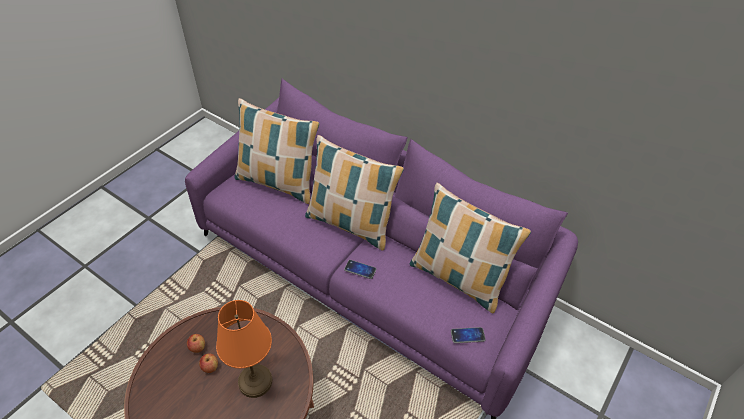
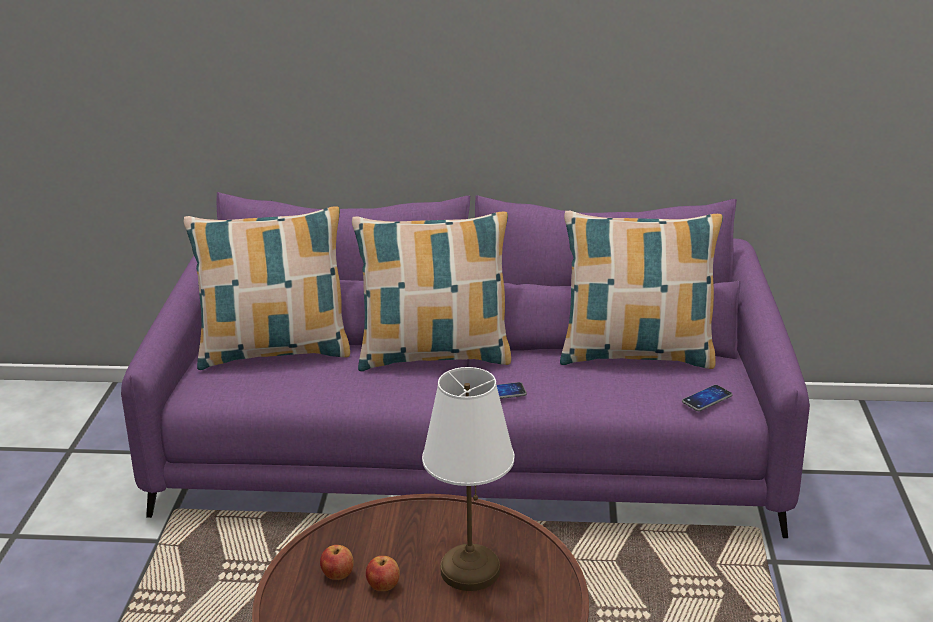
camera: 30 degrees left, 20 degrees down
orange table lamp [216,300,272,398] -> white table lamp [422,367,514,591]

